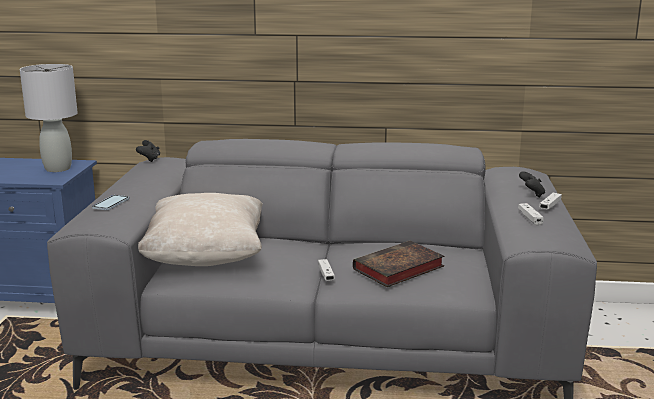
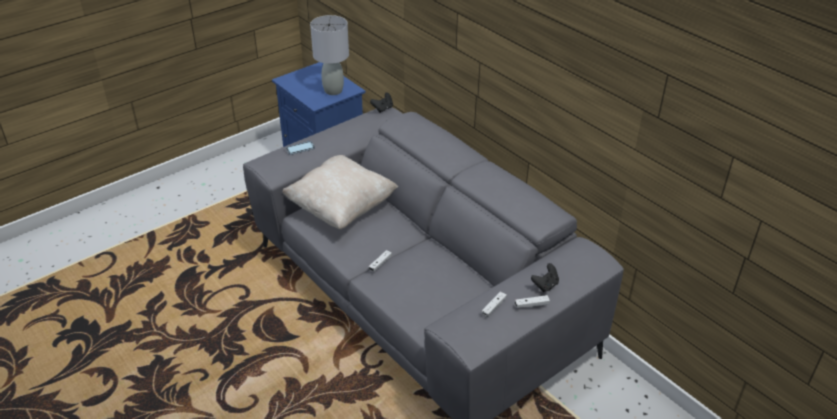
camera: 45 degrees right, 20 degrees up
book [353,241,444,287] -> none

